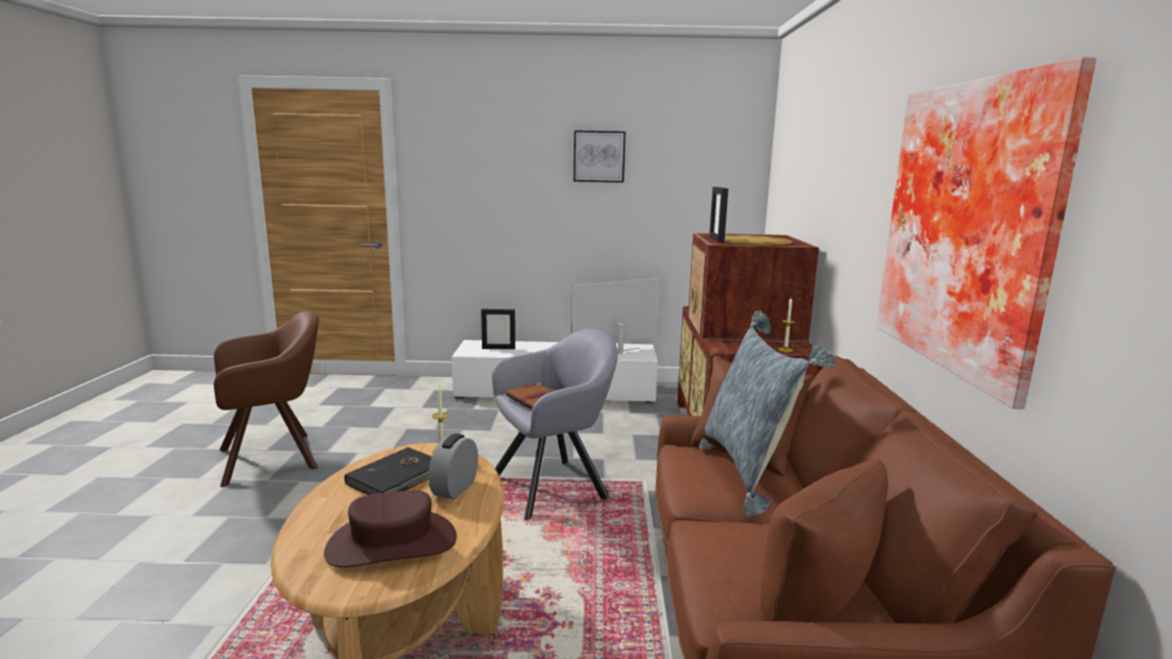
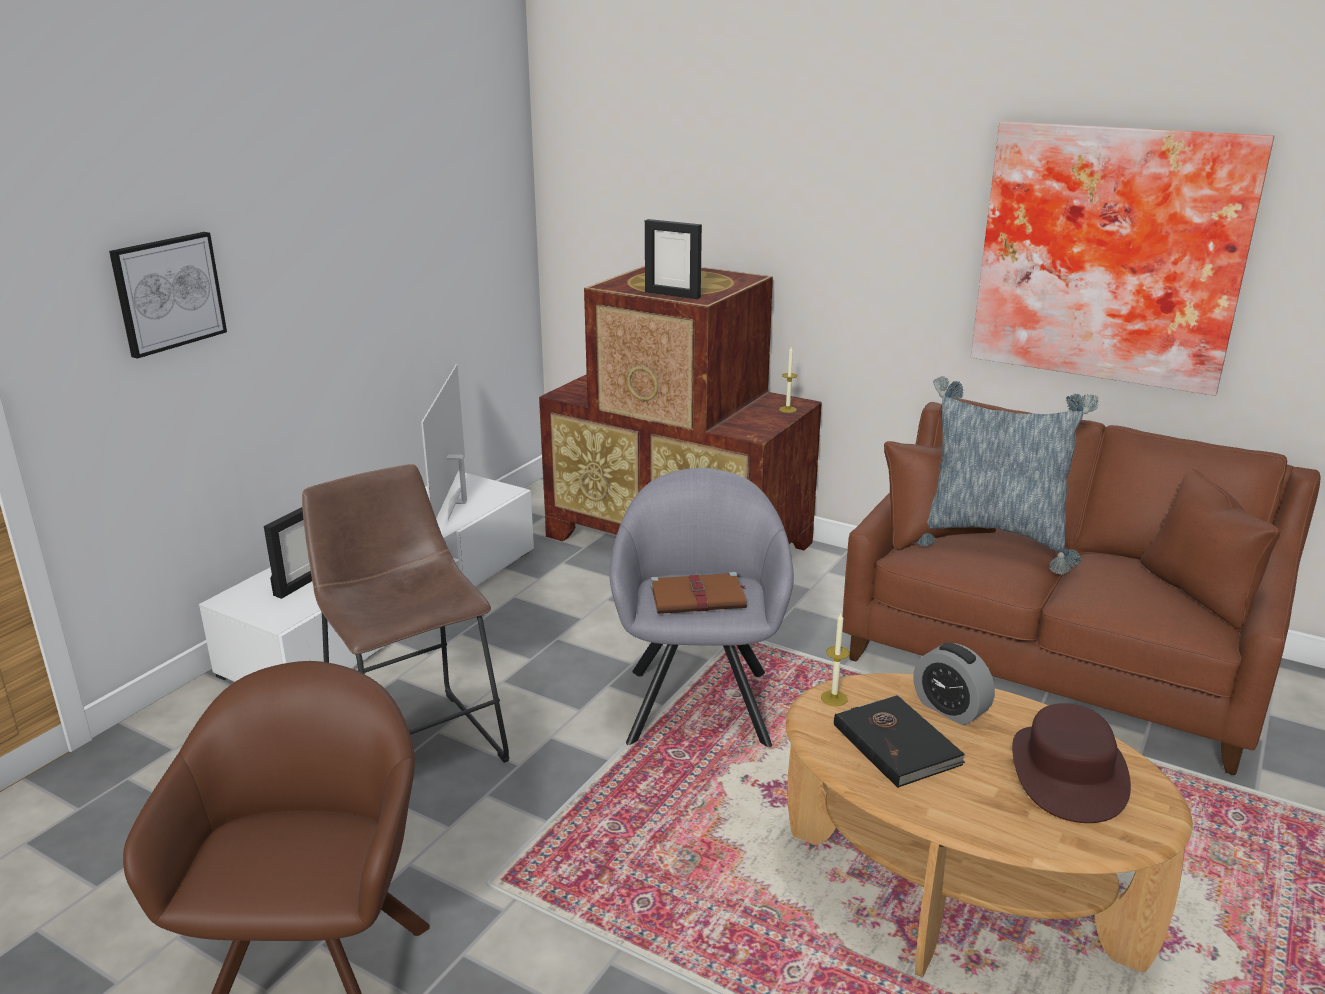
camera: 60 degrees left, 10 degrees up
picture [574,130,625,183] -> picture moved to [109,232,227,359]
none -> brown stool [302,464,510,763]

